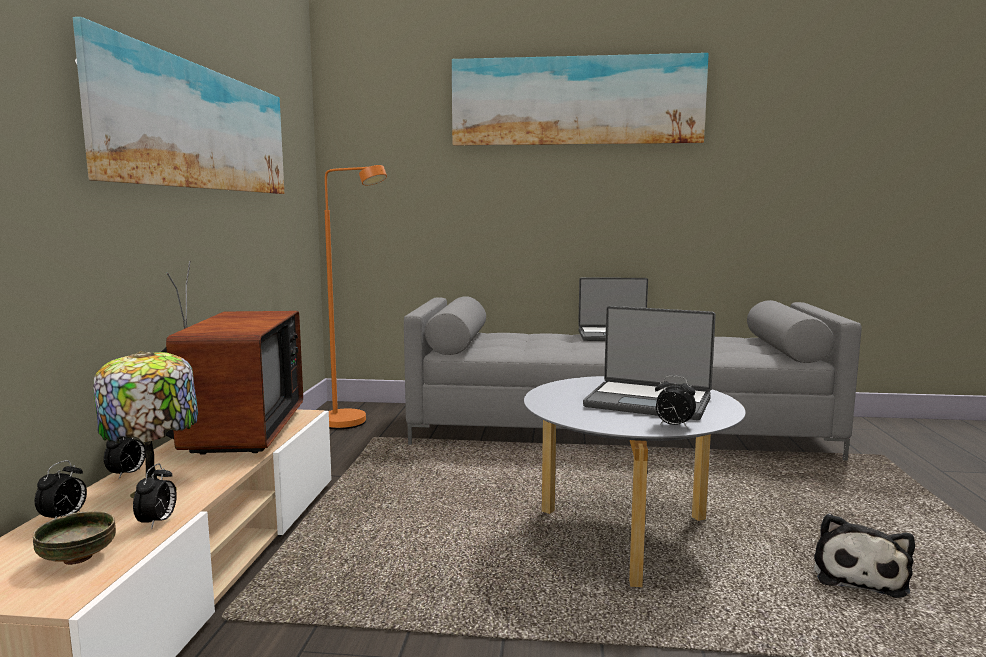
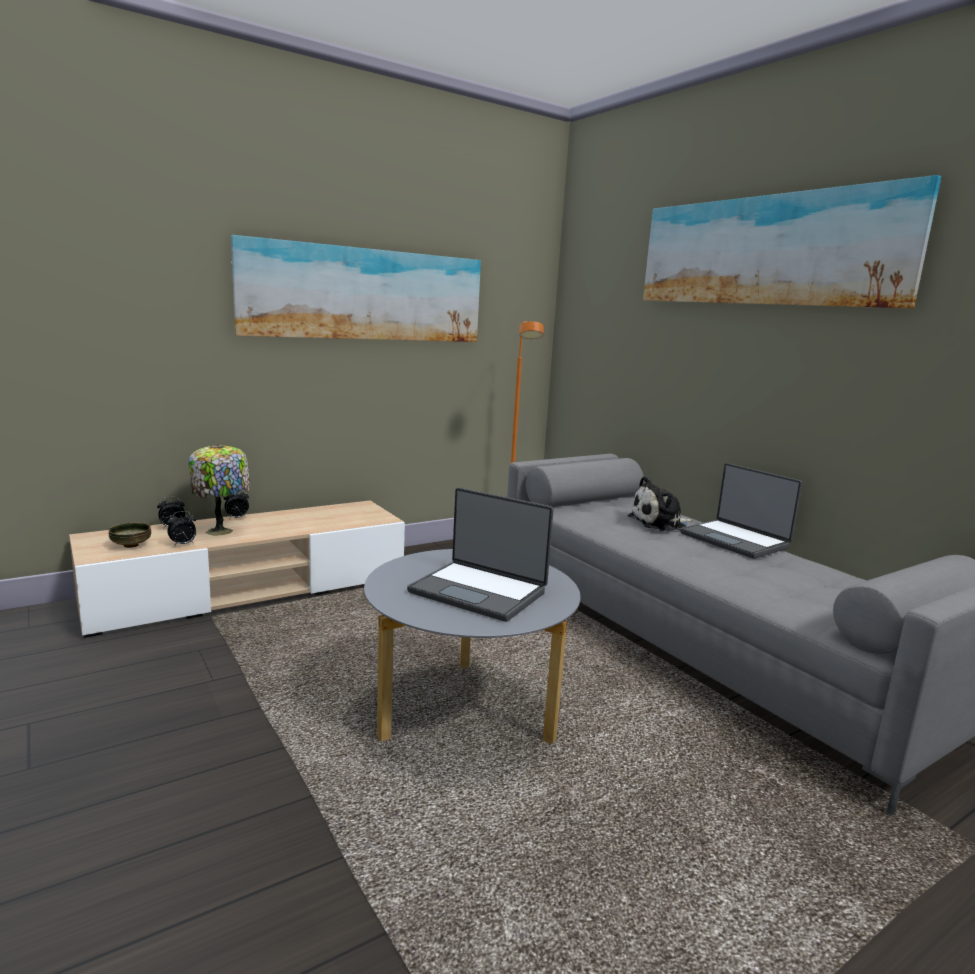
camera: 50 degrees right, 5 degrees up
television [161,261,303,455] -> none
laptop [583,306,716,420] -> laptop turned 45 degrees counterclockwise [407,488,554,622]
alarm clock [655,375,696,429] -> none
plush toy [814,514,915,598] -> plush toy moved to [628,476,693,531]

